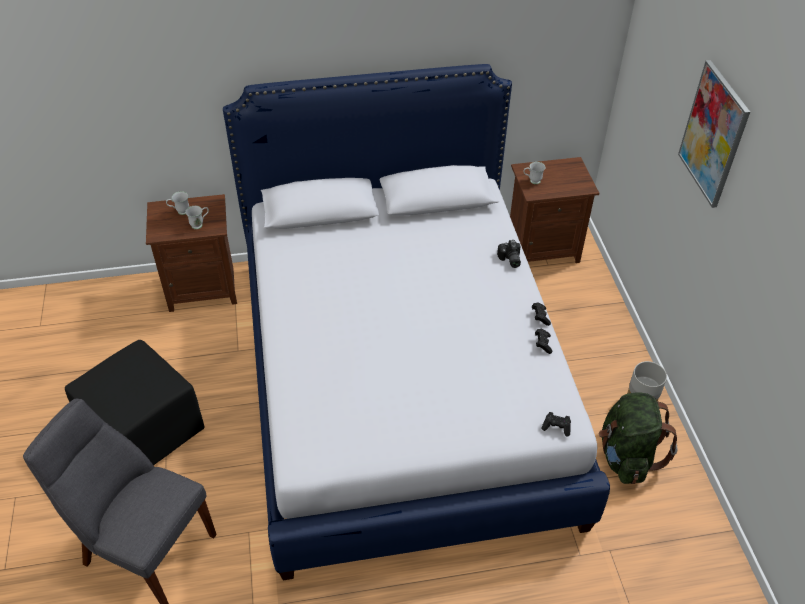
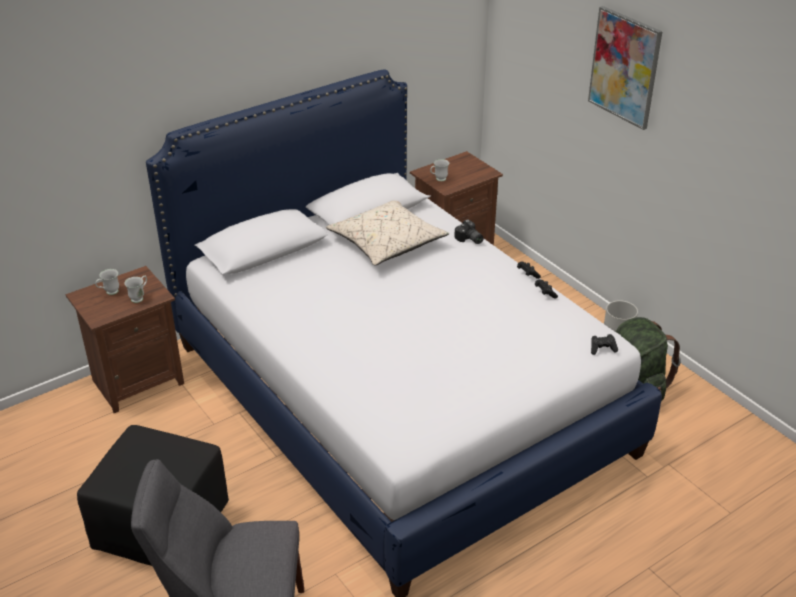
camera: 25 degrees left, 10 degrees down
none -> beige pillow [326,200,449,266]

